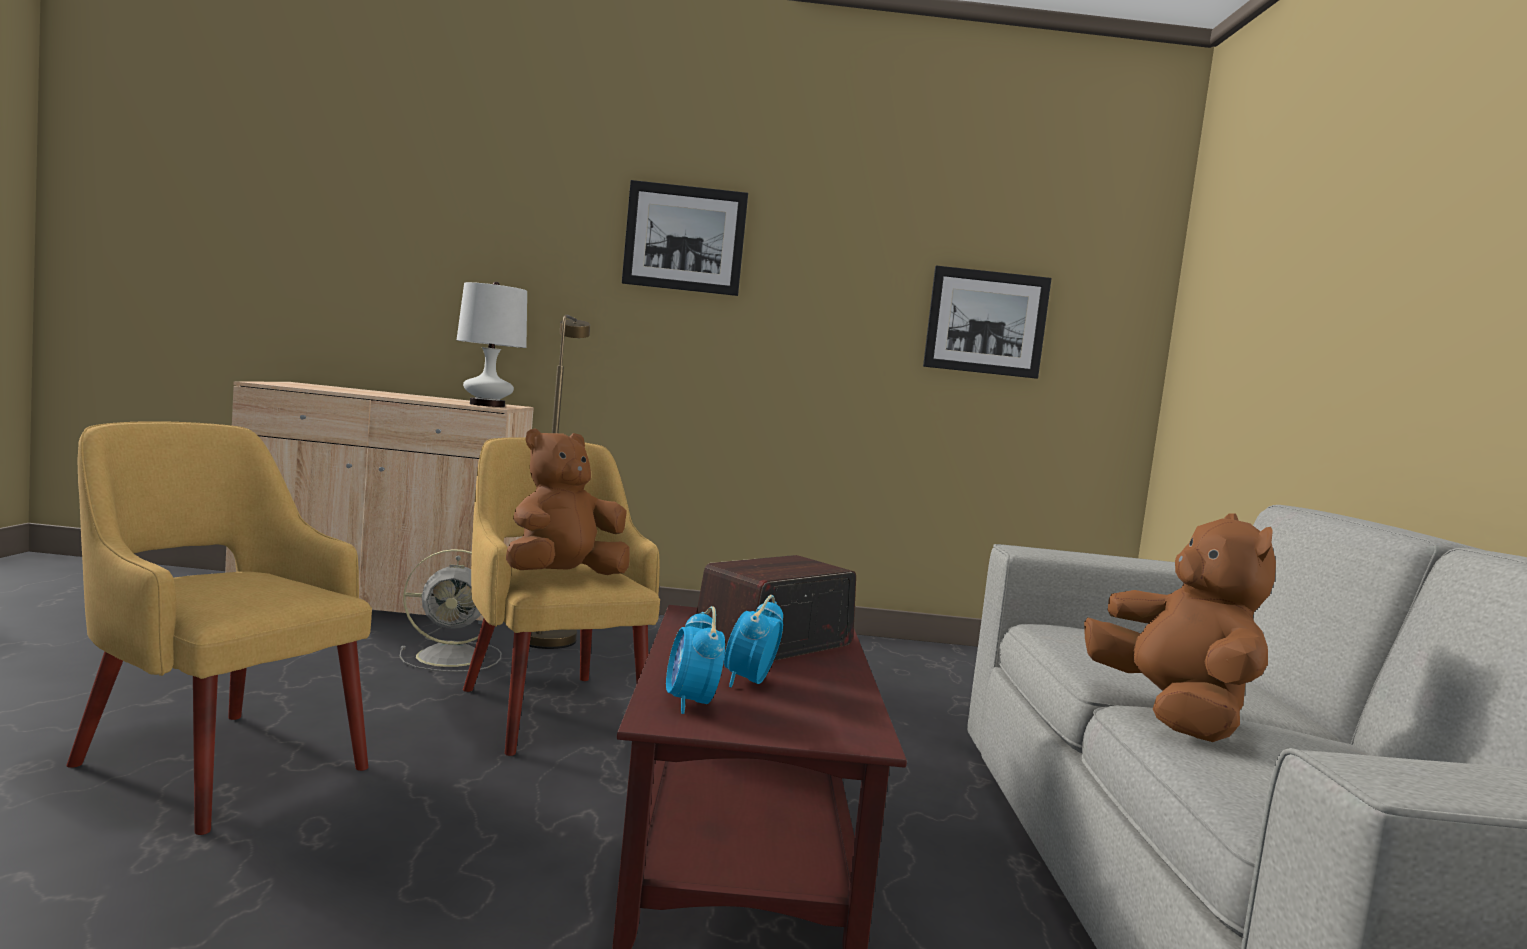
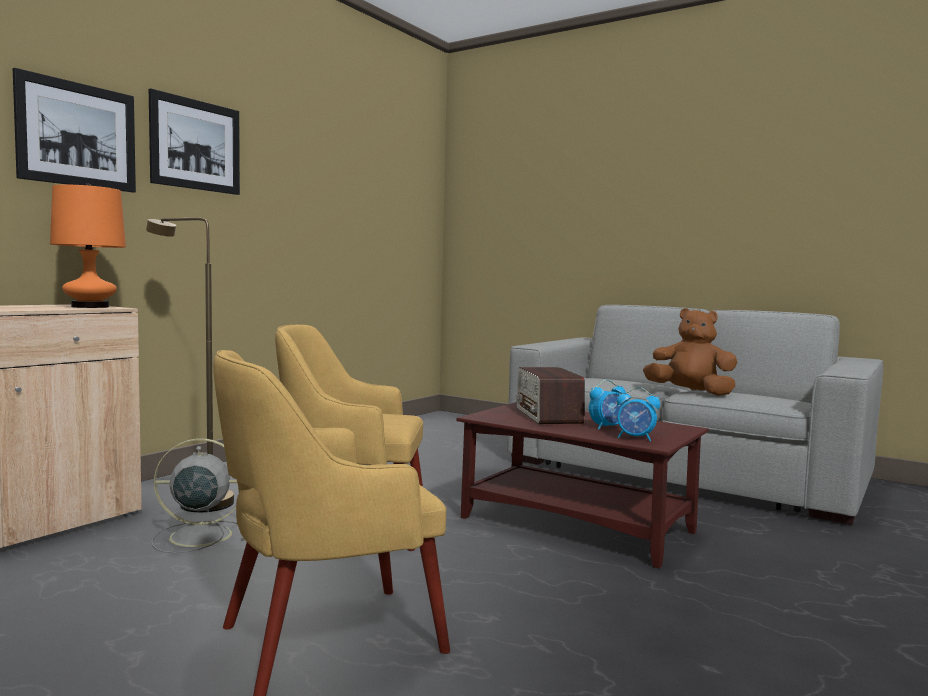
camera: 55 degrees left, 0 degrees up
grey fan [400,549,501,672] -> grey fan turned 120 degrees counterclockwise [152,438,245,553]
white table lamp [457,282,527,407] -> orange table lamp [50,183,126,308]
brown plush toy [506,428,630,575] -> none
alarm clock [724,595,783,688] -> alarm clock turned 75 degrees counterclockwise [589,380,626,430]
picture [923,266,1052,379] -> picture moved to [13,68,136,193]

